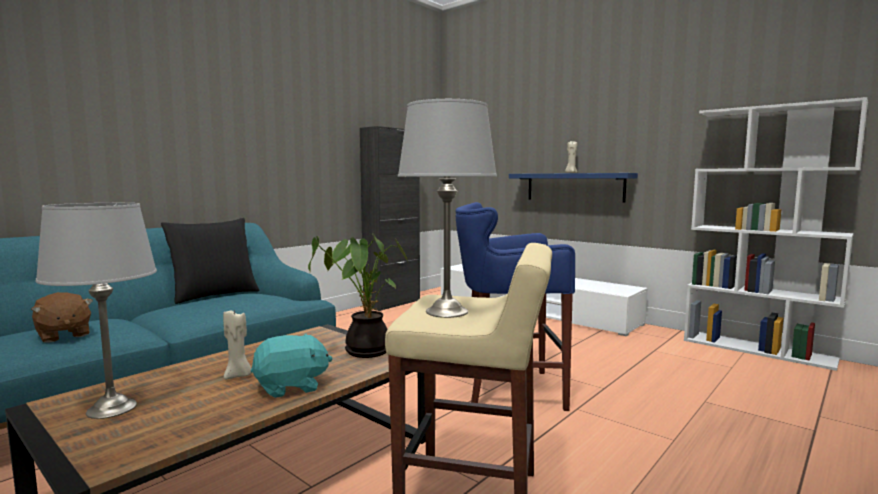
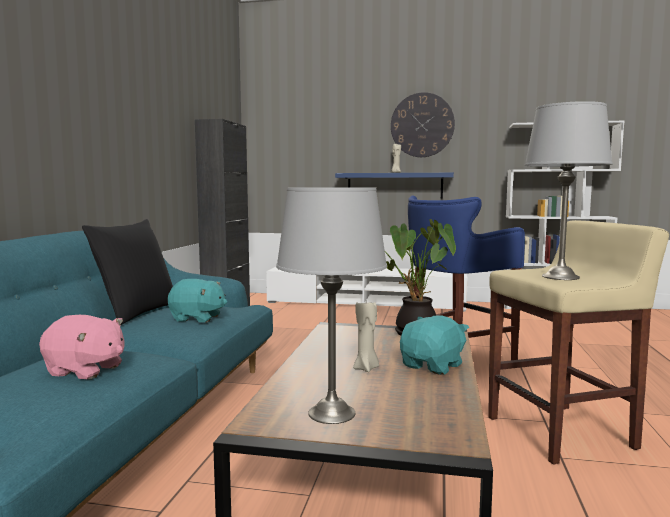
camera: 30 degrees left, 0 degrees up
brown plush toy [31,292,93,343] -> pink plush toy [39,315,124,379]
none -> turquoise plush toy [168,279,227,322]
none -> wall clock [391,92,455,157]

